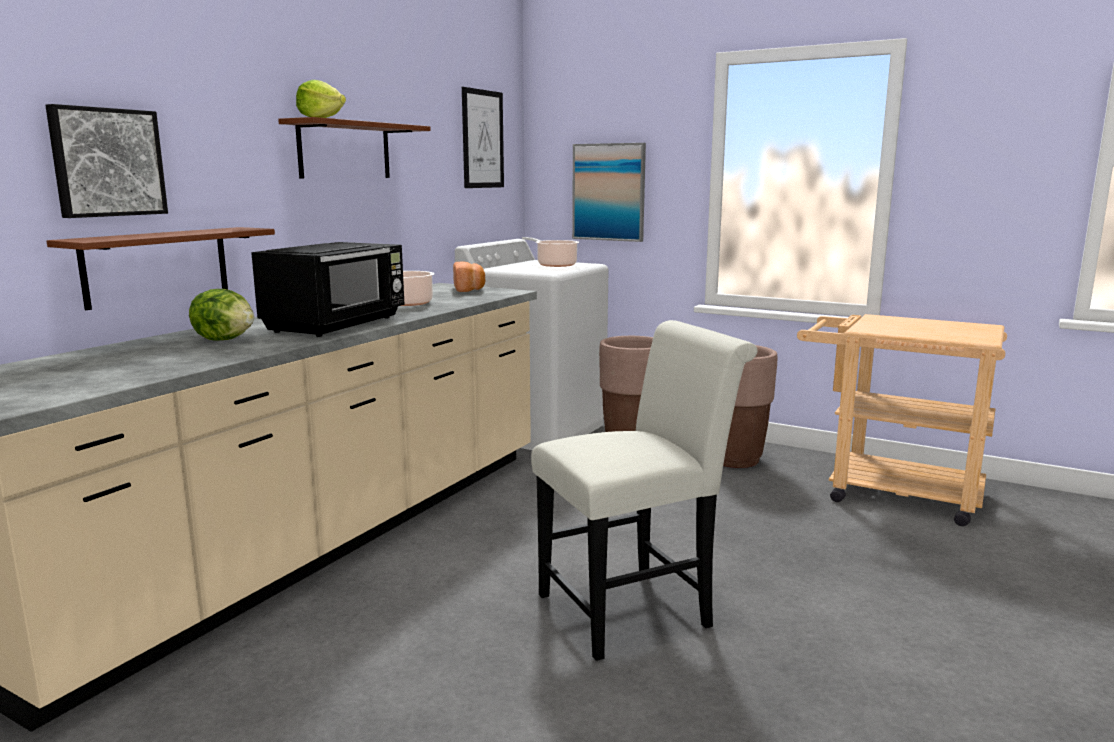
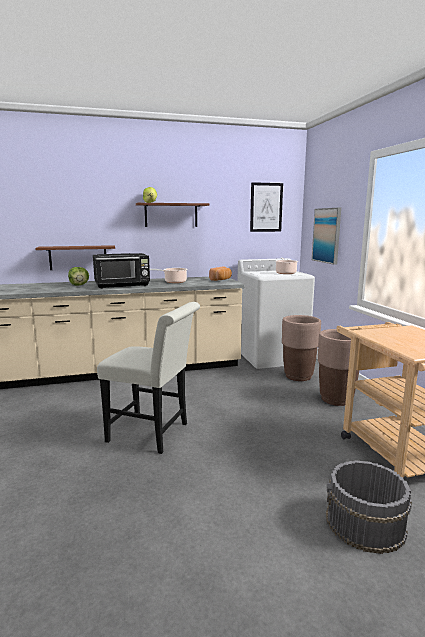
camera: 45 degrees right, 0 degrees up
picture [45,104,168,218] -> none
none -> grey bucket [326,460,412,554]

